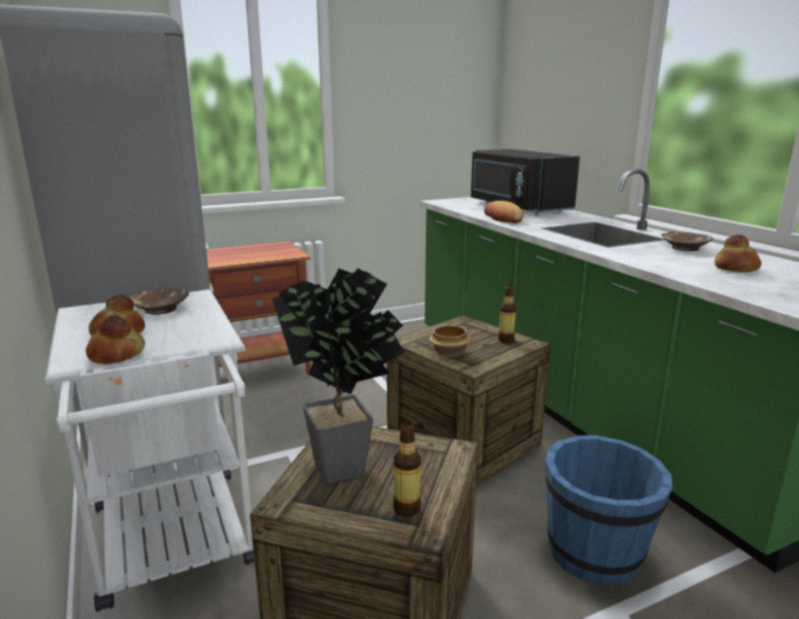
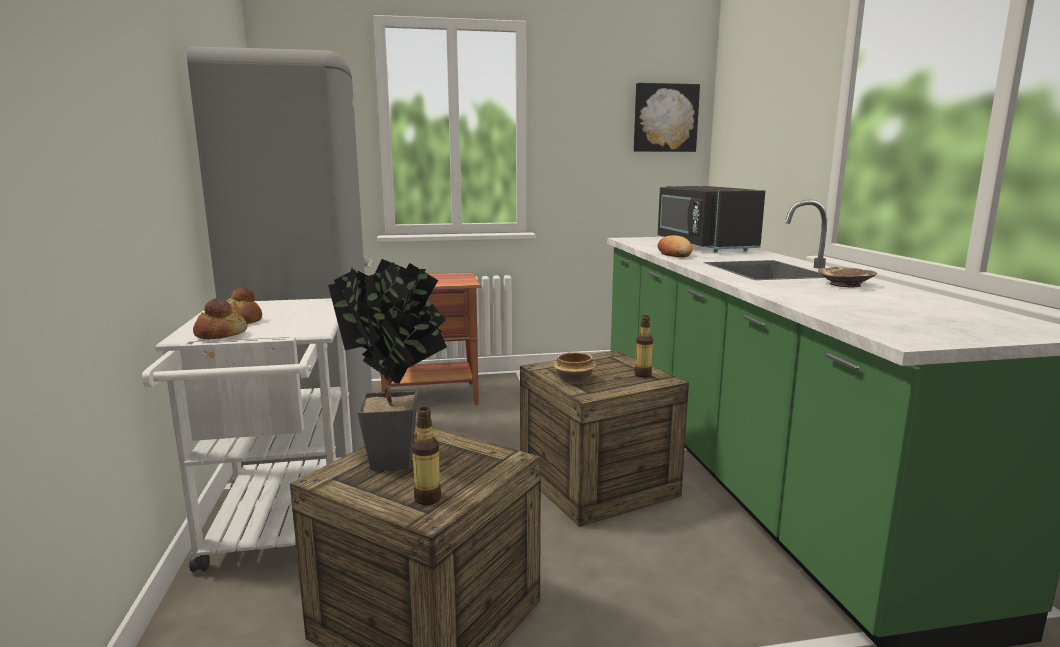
camera: 15 degrees right, 5 degrees down
brown bowl [129,288,189,315] -> none
blue bucket [545,435,673,585] -> none
bread [715,235,761,272] -> none
none -> picture [634,83,700,152]

